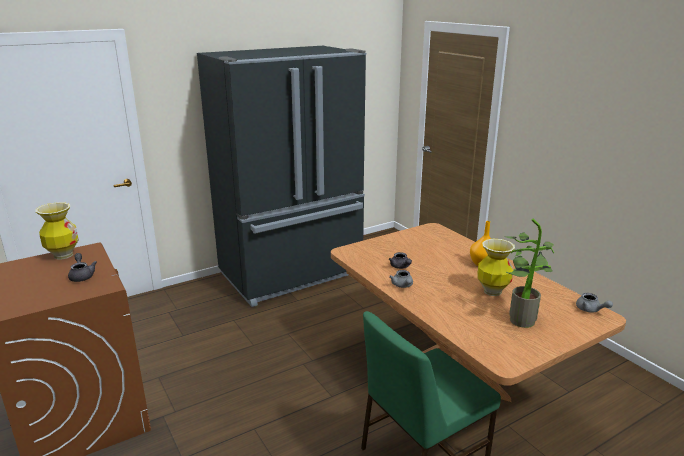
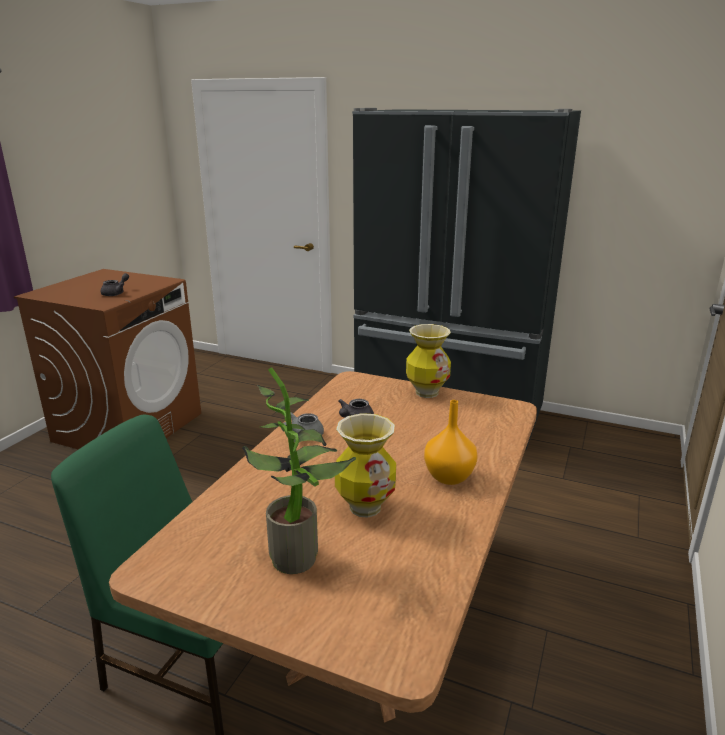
camera: 55 degrees right, 0 degrees up
vase [35,202,79,259] -> vase moved to [406,324,451,398]
grey teapot [576,293,613,313] -> none

